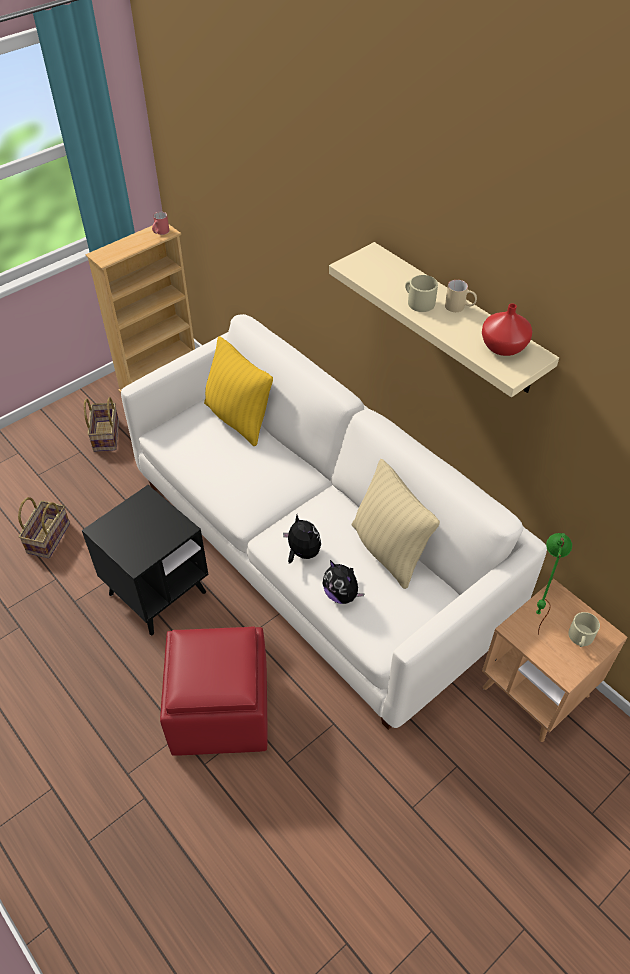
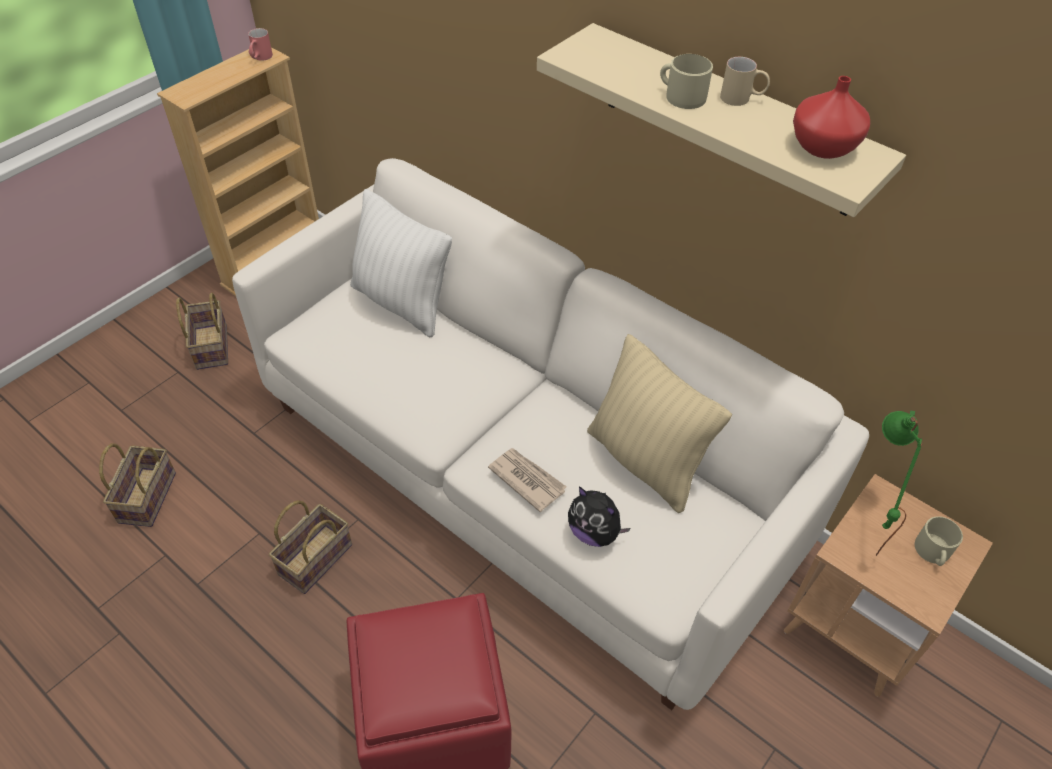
camera: 10 degrees left, 0 degrees up
black side table [82,485,208,636] -> basket [269,500,352,594]
yellow pillow [204,336,273,446] -> white pillow [350,189,452,337]
plush toy [283,515,321,564] -> newspaper [488,448,567,512]

